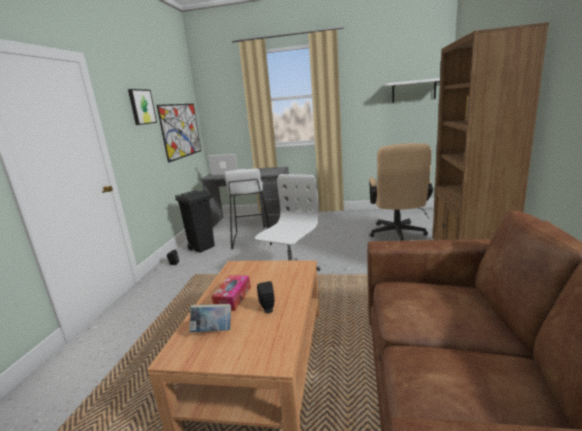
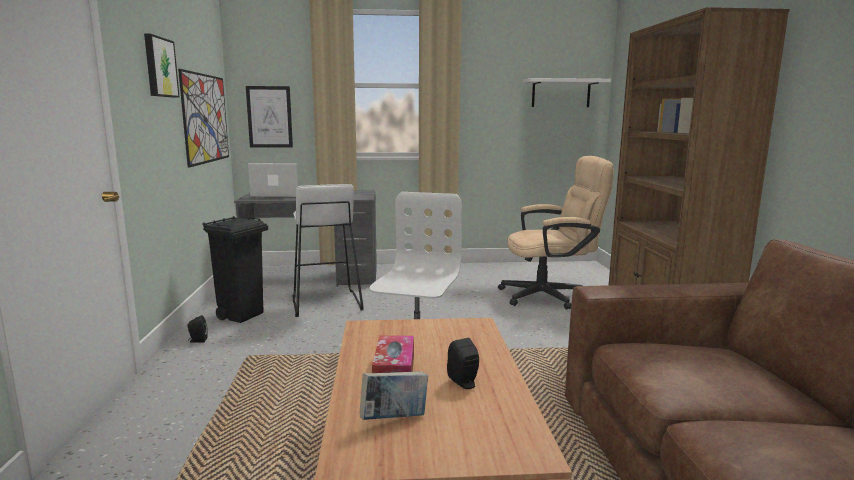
camera: 15 degrees left, 5 degrees down
beige office chair [369,143,433,241] -> beige office chair turned 90 degrees counterclockwise [498,156,614,310]
none -> picture [246,86,293,148]

